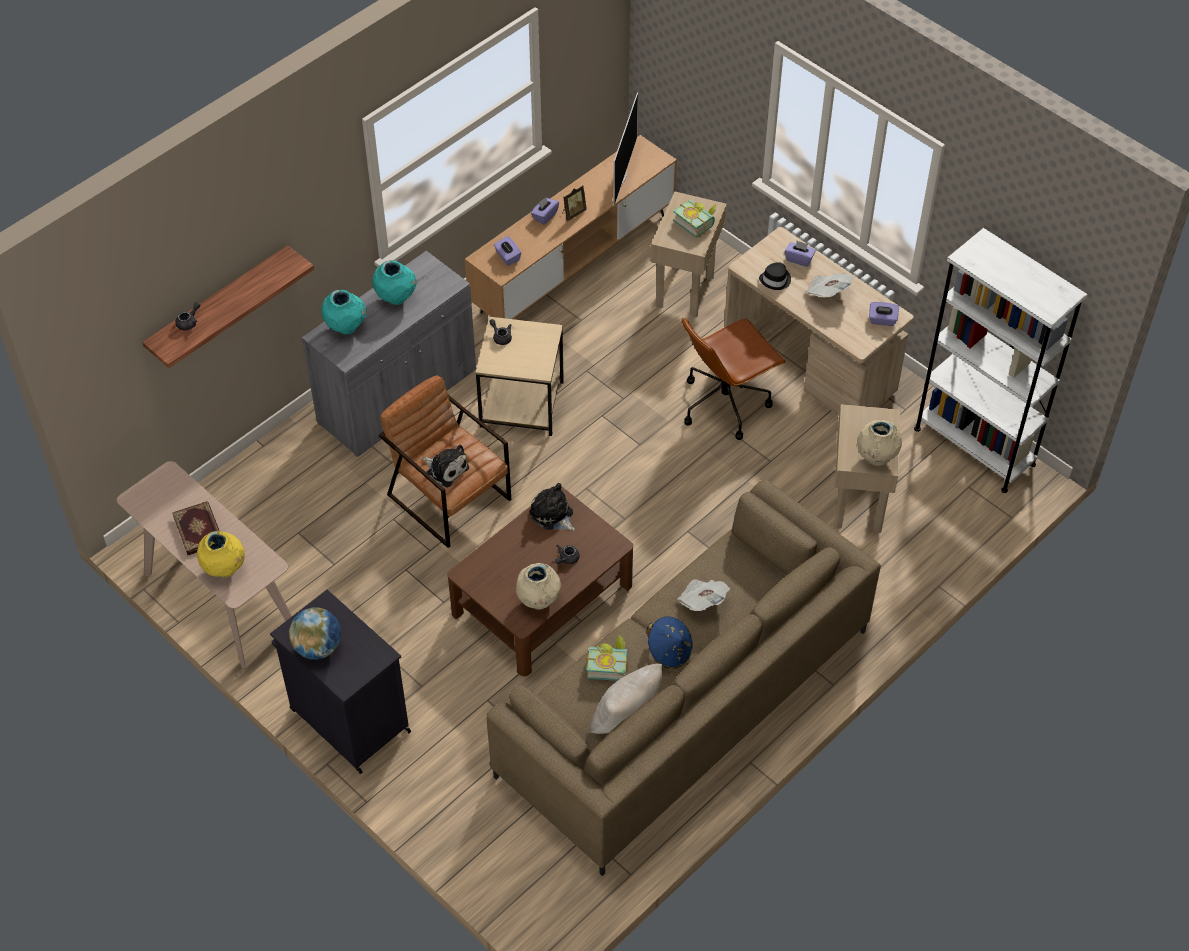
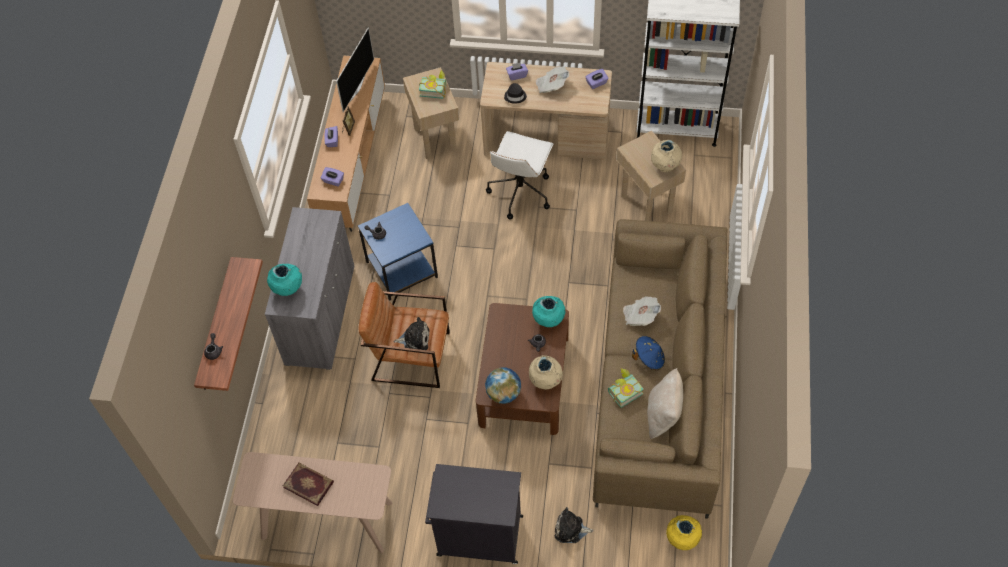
camera: 35 degrees left, 5 degrees up
yellow vase [197,531,245,577] -> yellow vase moved to [666,515,702,550]
globe [289,608,341,659] -> globe moved to [485,367,521,404]
turquoise vase [372,260,417,305] -> turquoise vase moved to [532,296,565,327]
beige side table [475,317,564,436] -> blue side table [358,203,438,301]
plush toy [529,483,575,531] -> plush toy moved to [555,507,594,543]
television [613,93,638,206] -> television turned 45 degrees clockwise [336,27,374,113]
brown office chair [681,317,786,440] -> white office chair [486,131,553,220]

